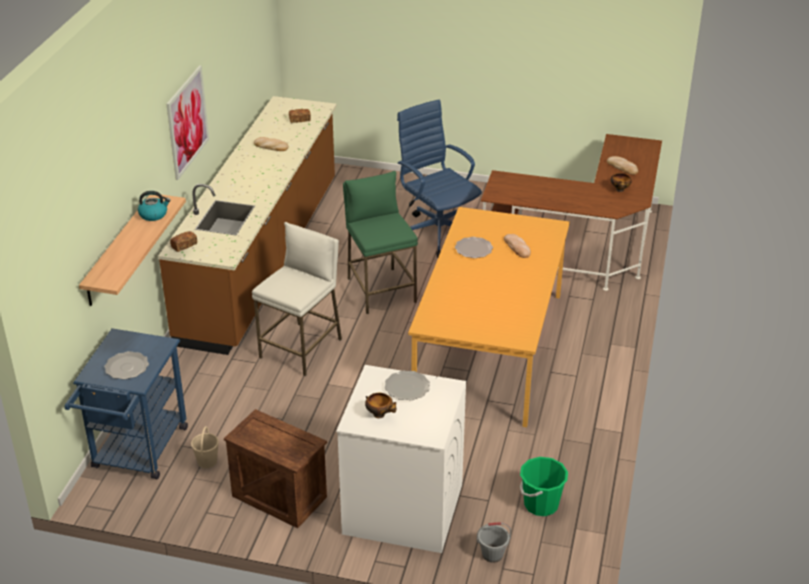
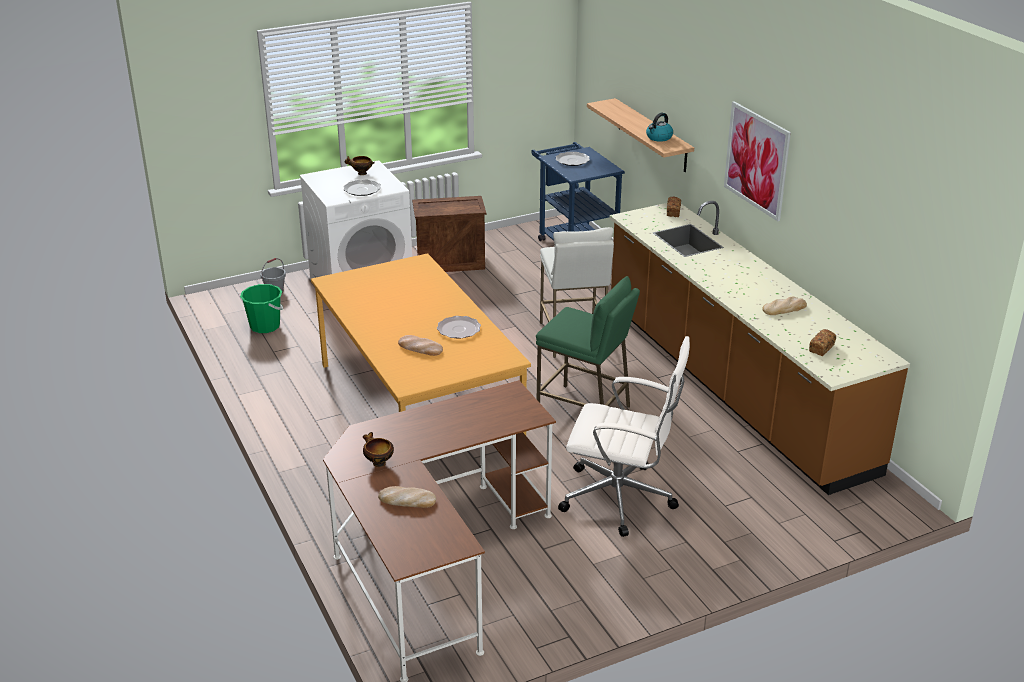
camera: 140 degrees right, 5 degrees down
beige bucket [191,426,219,468] -> none
blue office chair [397,100,482,258] -> white office chair [558,336,690,537]

